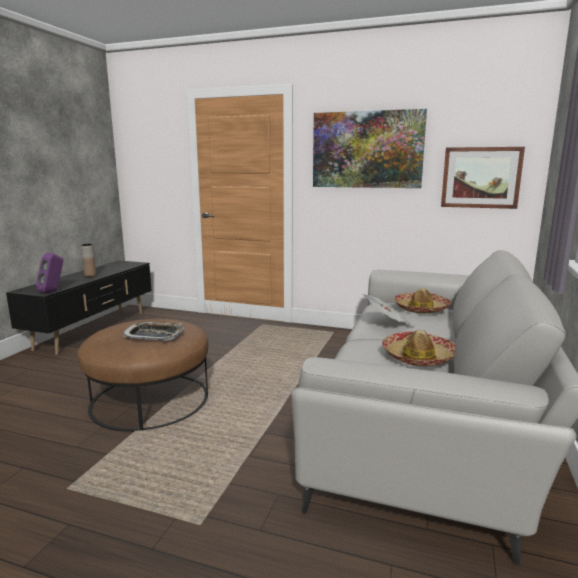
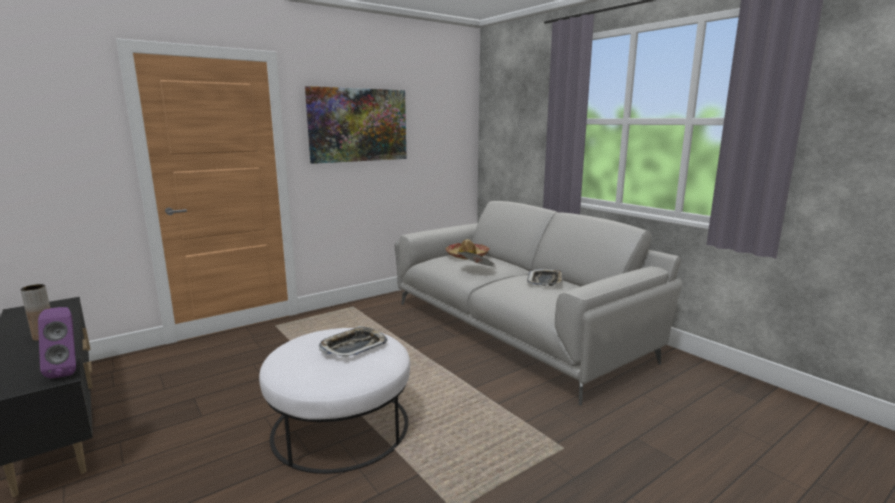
camera: 55 degrees left, 0 degrees up
brown ottoman [77,319,208,432] -> white ottoman [259,328,410,474]
hat [382,330,457,366] -> tray [527,269,563,286]
picture [441,147,525,209] -> none

